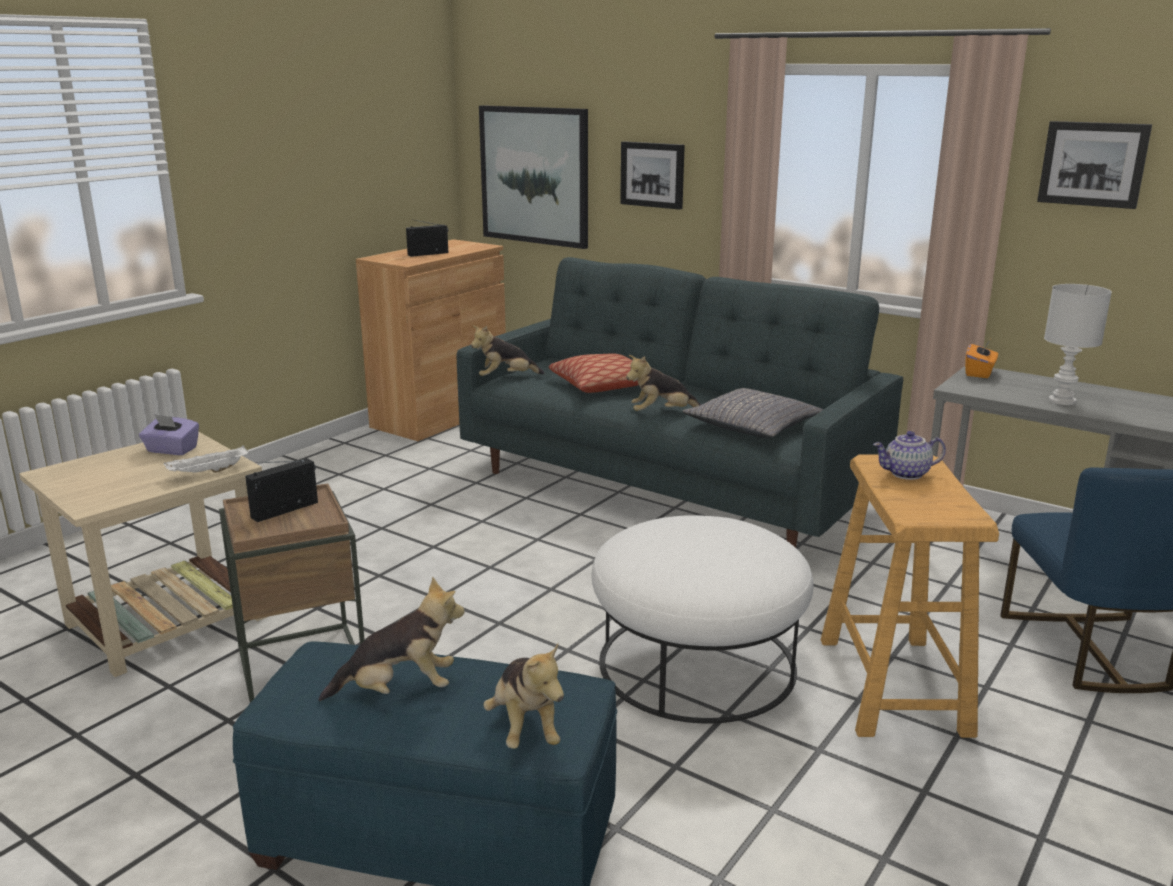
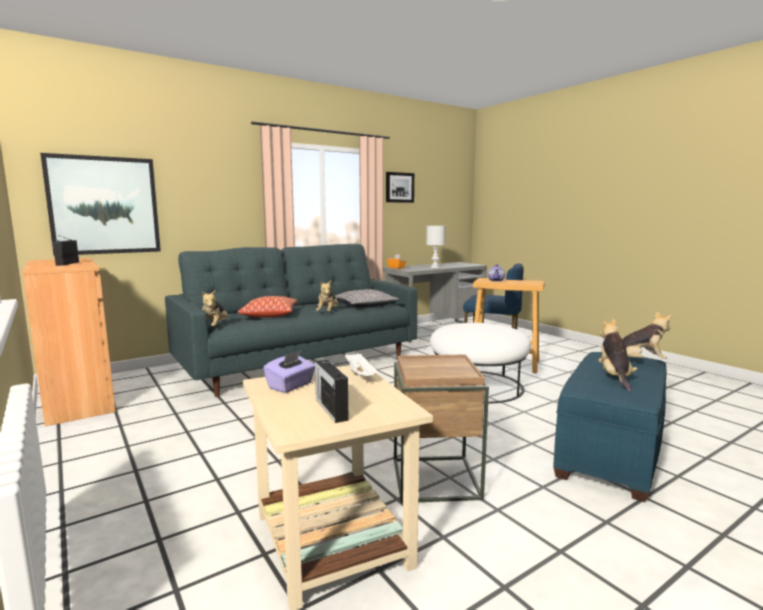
camera: 70 degrees left, 10 degrees down
radio [245,458,318,522] -> radio moved to [315,360,349,423]
picture [620,141,685,210] -> none

